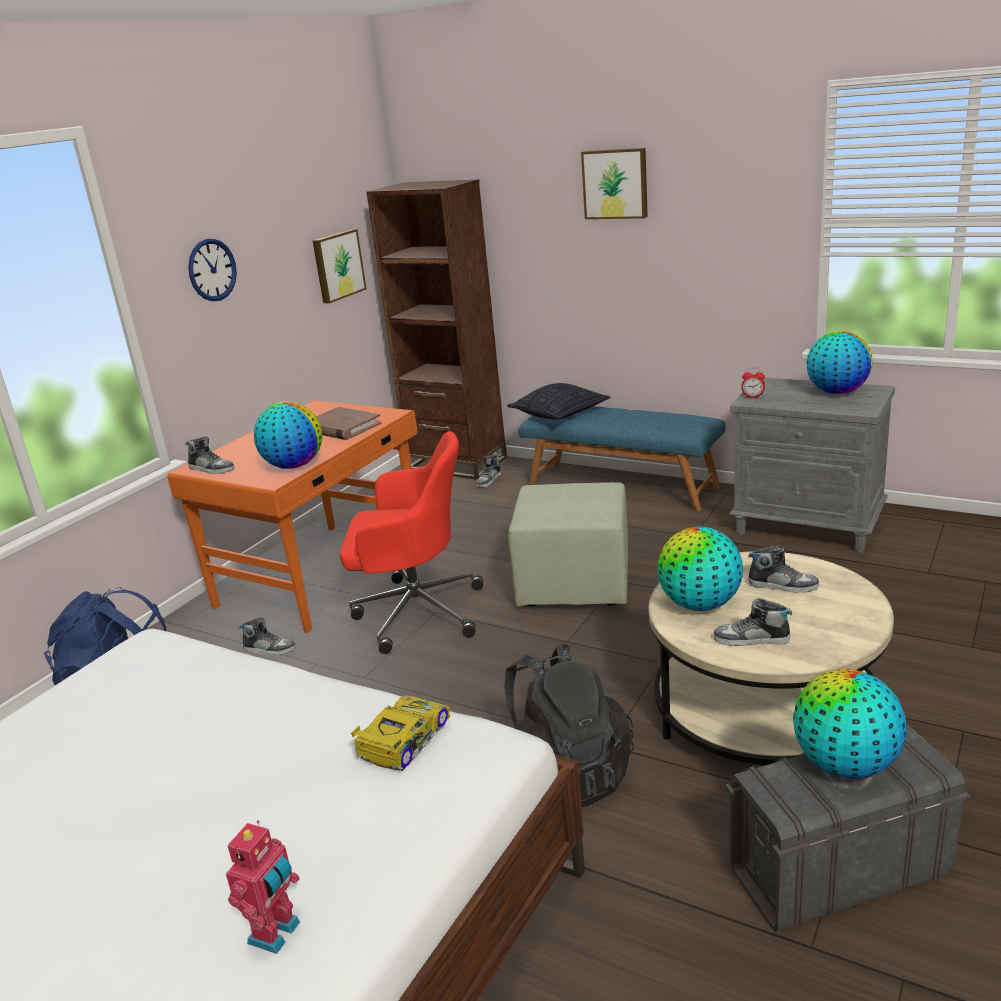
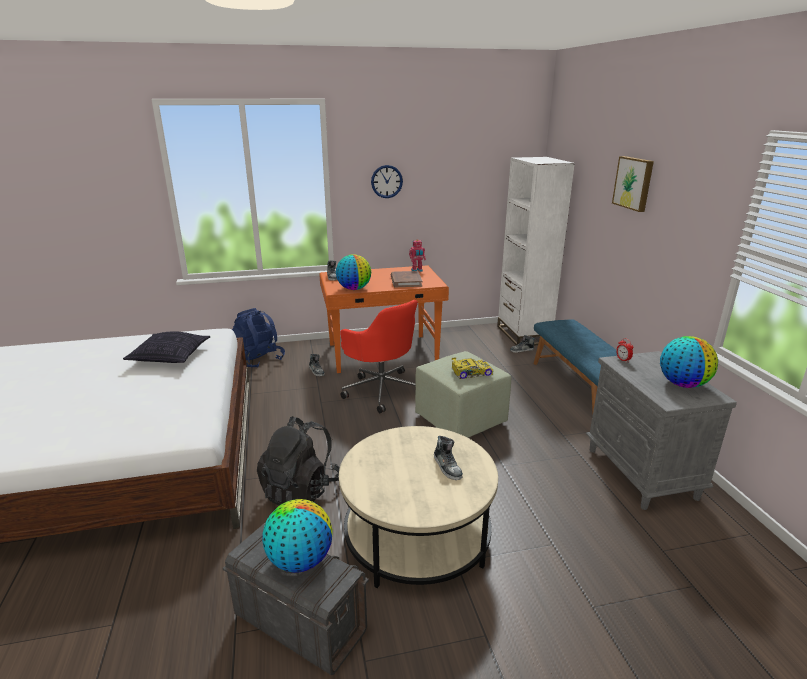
camera: 45 degrees right, 0 degrees up
toy robot [226,820,300,954] -> toy robot moved to [409,239,426,272]
picture [312,229,366,303] -> none
toy car [351,695,450,771] -> toy car moved to [452,357,493,379]
brown bookcase [367,179,507,480] -> white bookcase [497,157,575,346]
pillow [507,383,610,420] -> pillow moved to [123,331,210,363]
globe [657,527,743,611] -> none
shoe [713,598,792,646] -> none

